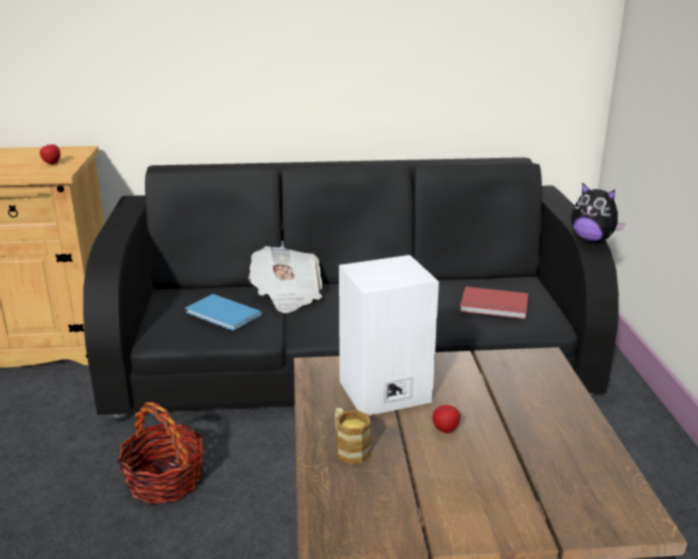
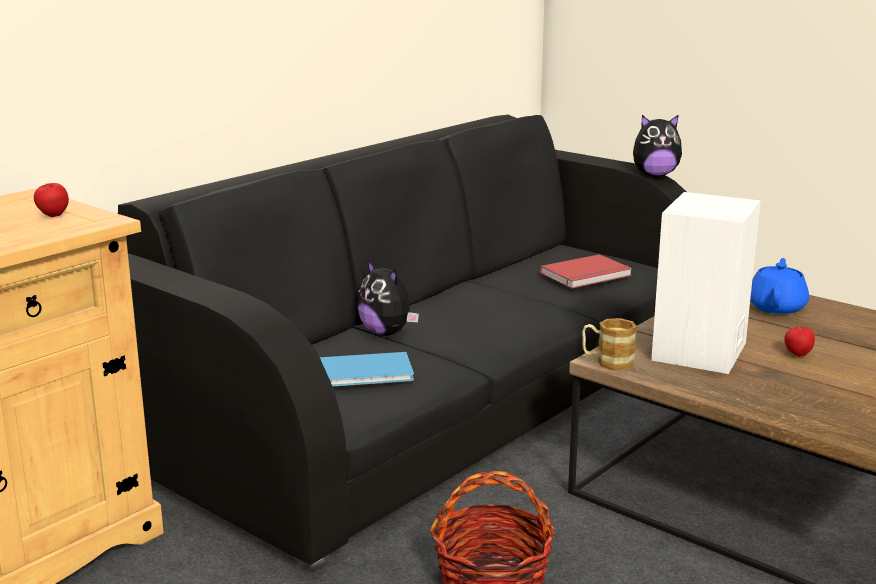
camera: 45 degrees left, 5 degrees down
newspaper [249,241,322,313] -> plush toy [357,260,419,336]
mug [335,408,371,464] -> mug moved to [582,318,637,370]
none -> blue teapot [750,258,809,314]

